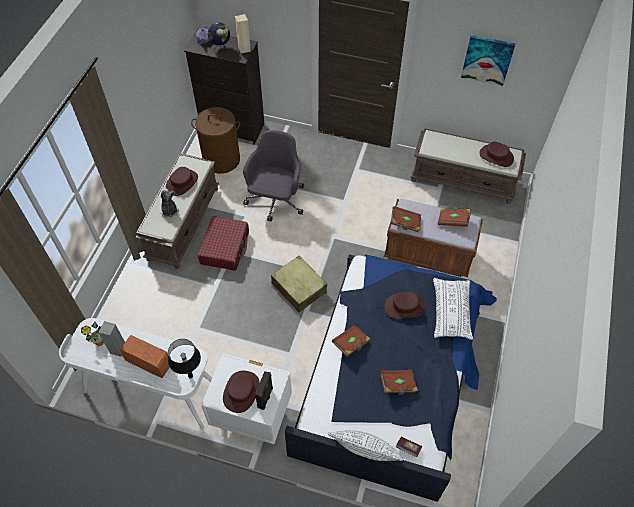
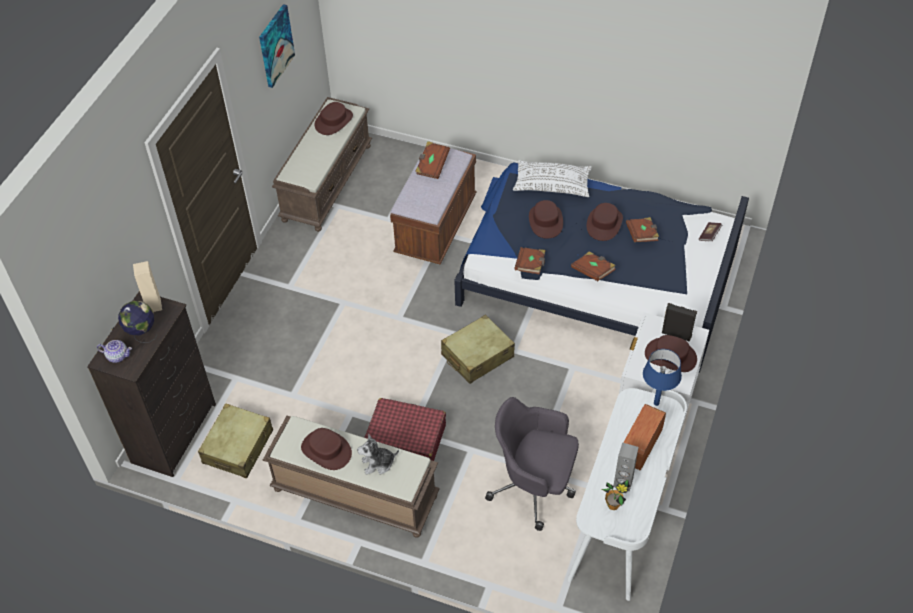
camera: 85 degrees left, 5 degrees down
black table lamp [168,339,201,379] -> blue table lamp [643,349,682,406]
brown laundry basket [191,107,240,174] -> beige suitcase [198,403,273,478]
grey office chair [243,130,304,221] -> grey office chair moved to [485,397,579,531]
white pillow [328,430,404,461] -> none
brown book [391,206,421,232] -> brown book moved to [514,247,546,275]
none -> brown hat [587,203,623,241]

